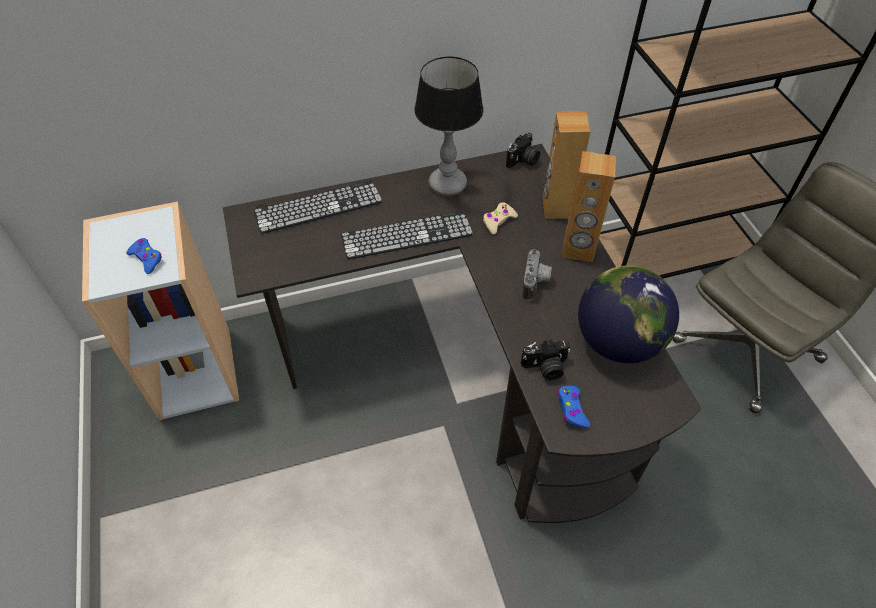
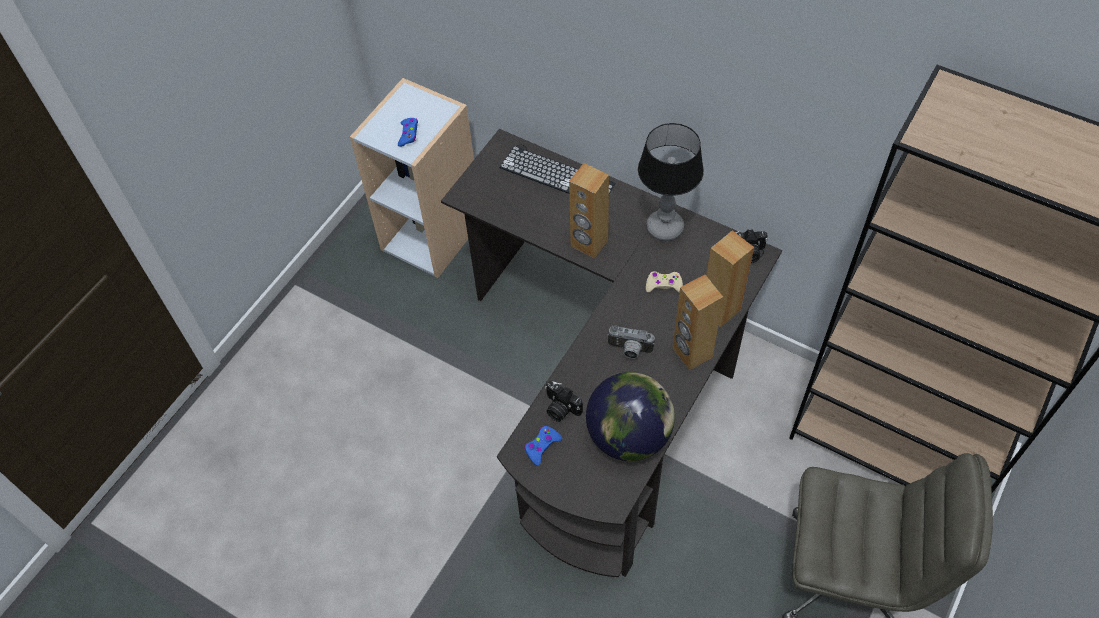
camera: 50 degrees right, 5 degrees up
keyboard [341,211,473,260] -> brown speaker [569,163,609,258]
camera [523,249,552,301] -> camera turned 45 degrees clockwise [607,325,655,359]

